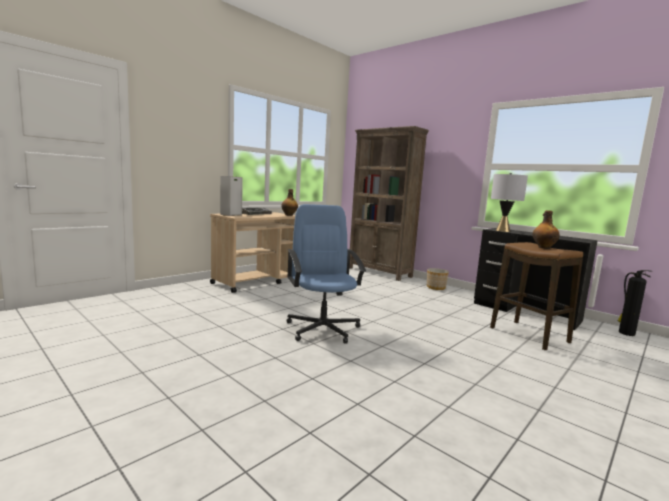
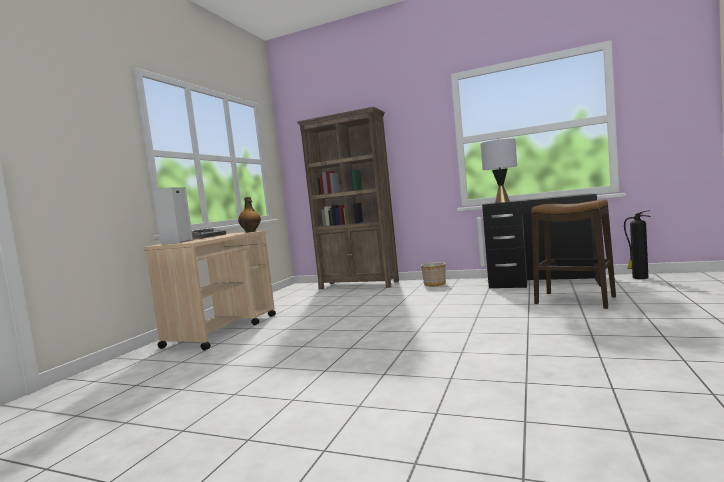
camera: 20 degrees left, 5 degrees down
blue office chair [286,204,366,344] -> none
bottle [532,210,560,249] -> none

